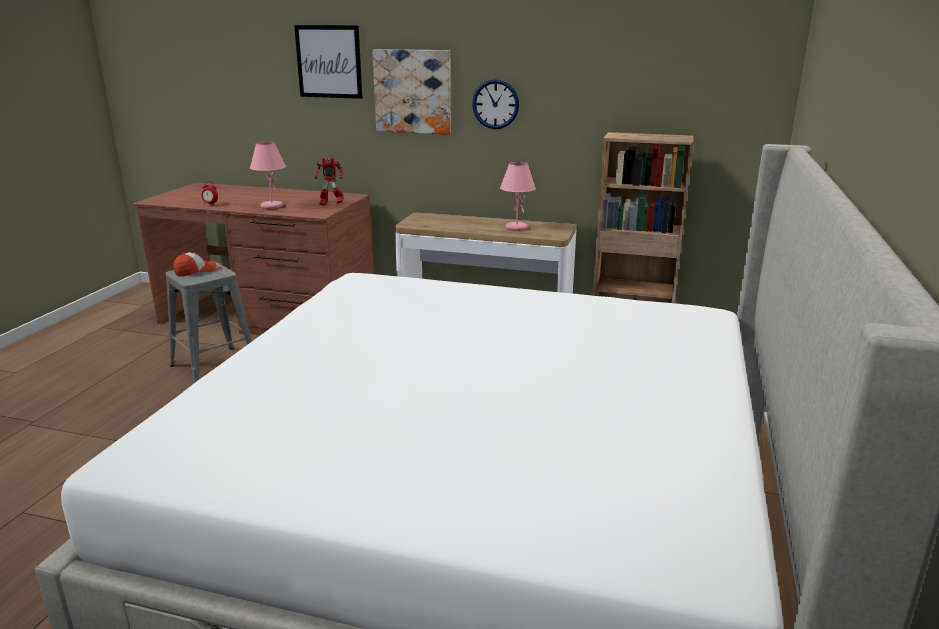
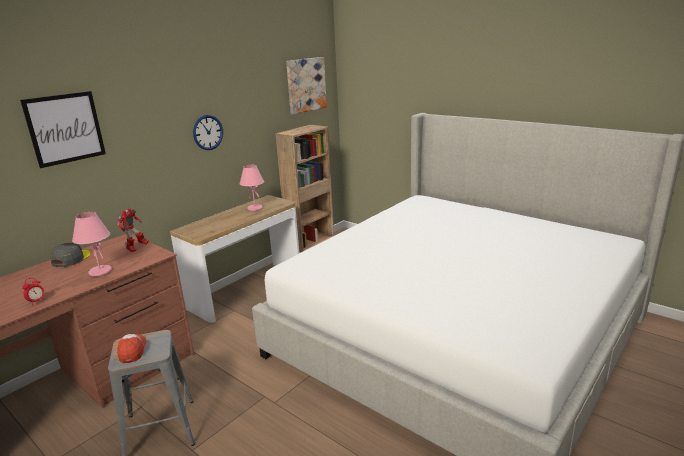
camera: 65 degrees left, 0 degrees up
picture [372,49,451,135] -> picture moved to [286,57,327,115]
none -> grey cap [51,243,91,267]

